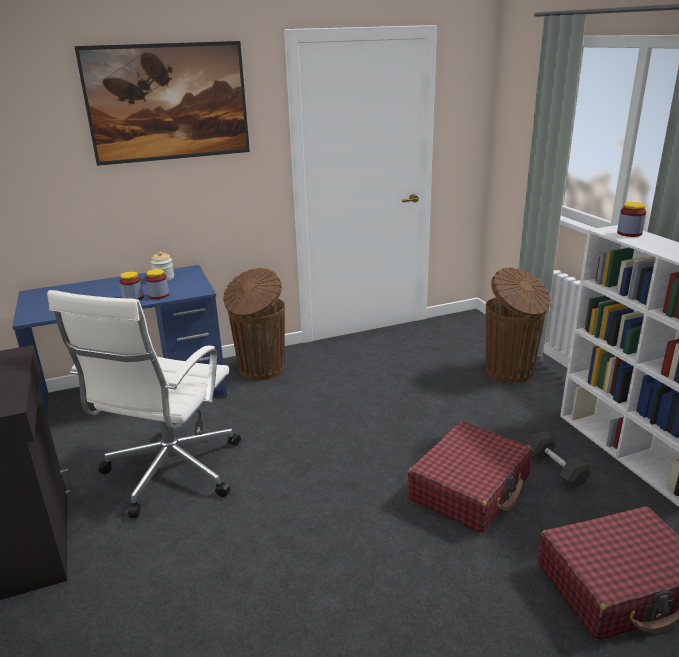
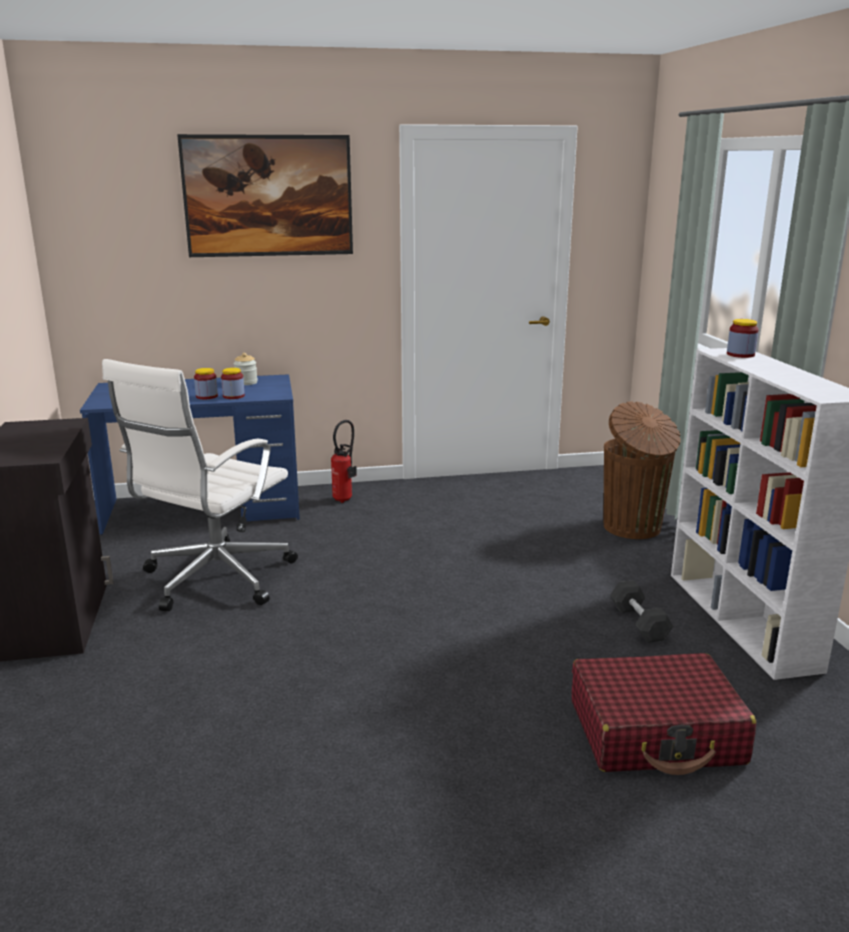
camera: 10 degrees right, 5 degrees down
brown trash can [223,268,285,380] -> fire extinguisher [331,420,357,503]
red suitcase [408,421,532,533] -> none

